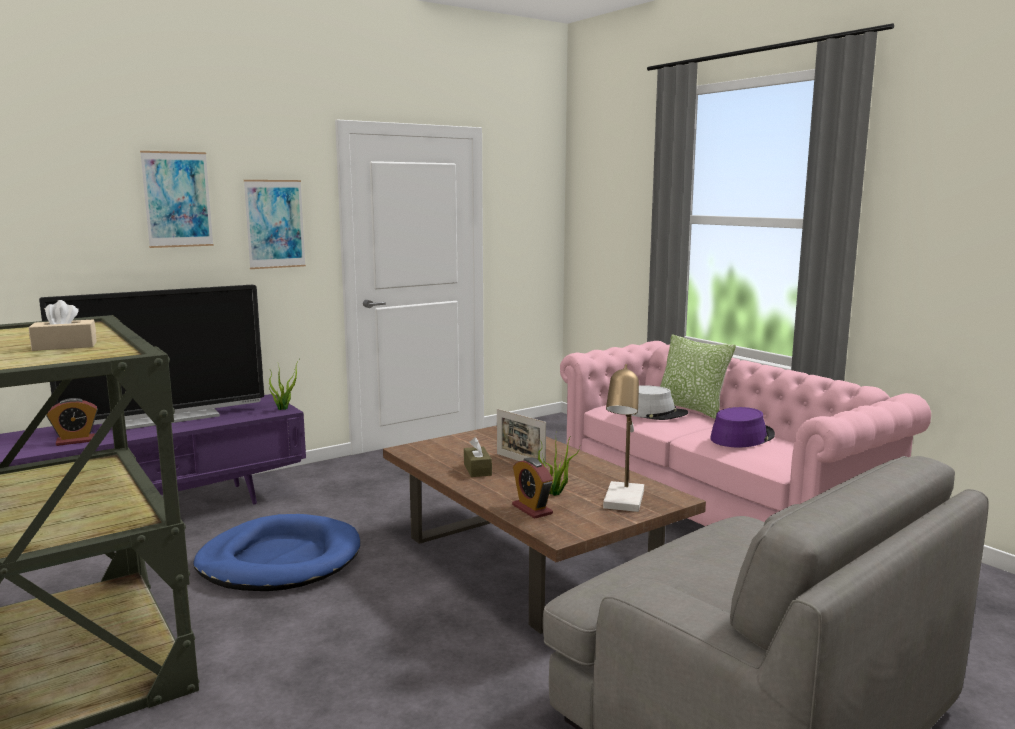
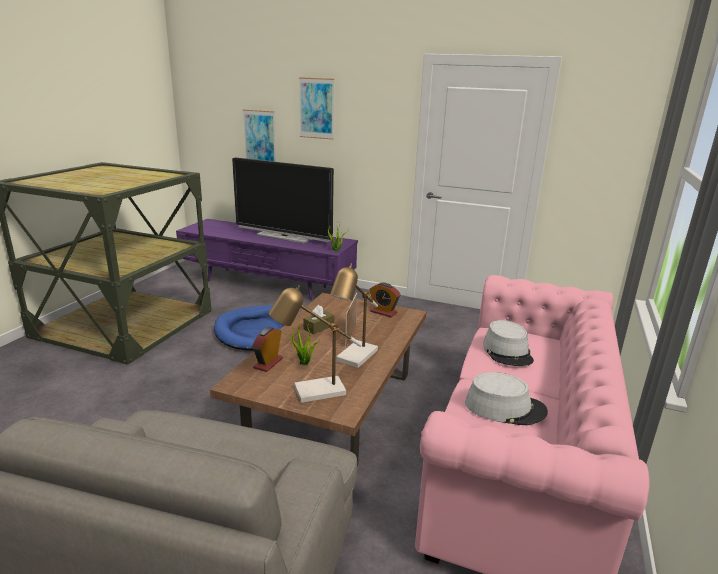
camera: 55 degrees right, 10 degrees up
beige tissue box [29,300,97,351] -> none
alarm clock [46,398,98,446] -> alarm clock moved to [369,283,401,317]
picture [244,180,306,269] -> picture moved to [243,109,276,162]
pillow [660,335,736,419] -> none
purple hat [710,407,775,447] -> grey hat [465,372,548,425]
none -> table lamp [330,264,378,368]

